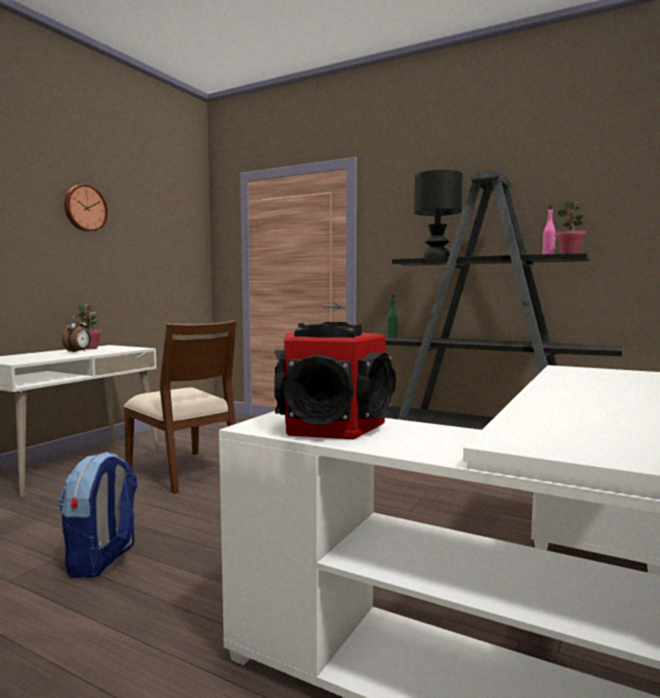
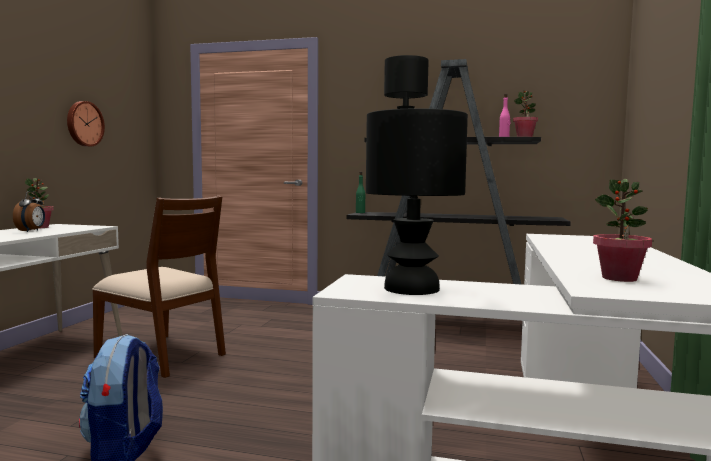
camera: 15 degrees left, 0 degrees up
wall clock [64,185,108,232] -> wall clock moved to [67,101,105,147]
speaker [274,322,396,440] -> black table lamp [366,108,468,295]
none -> potted plant [593,179,652,282]

